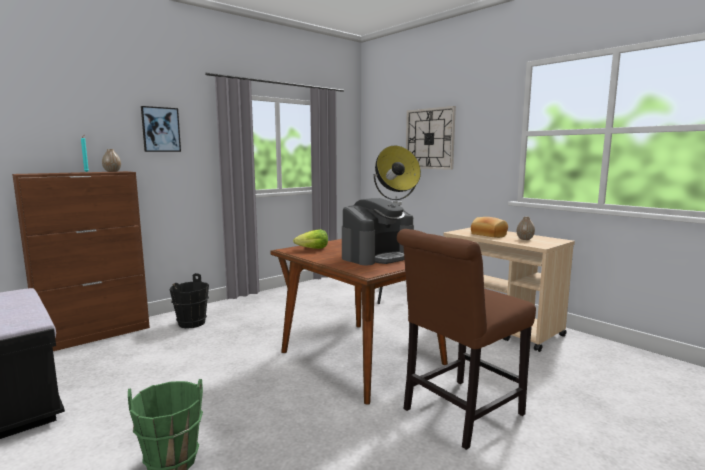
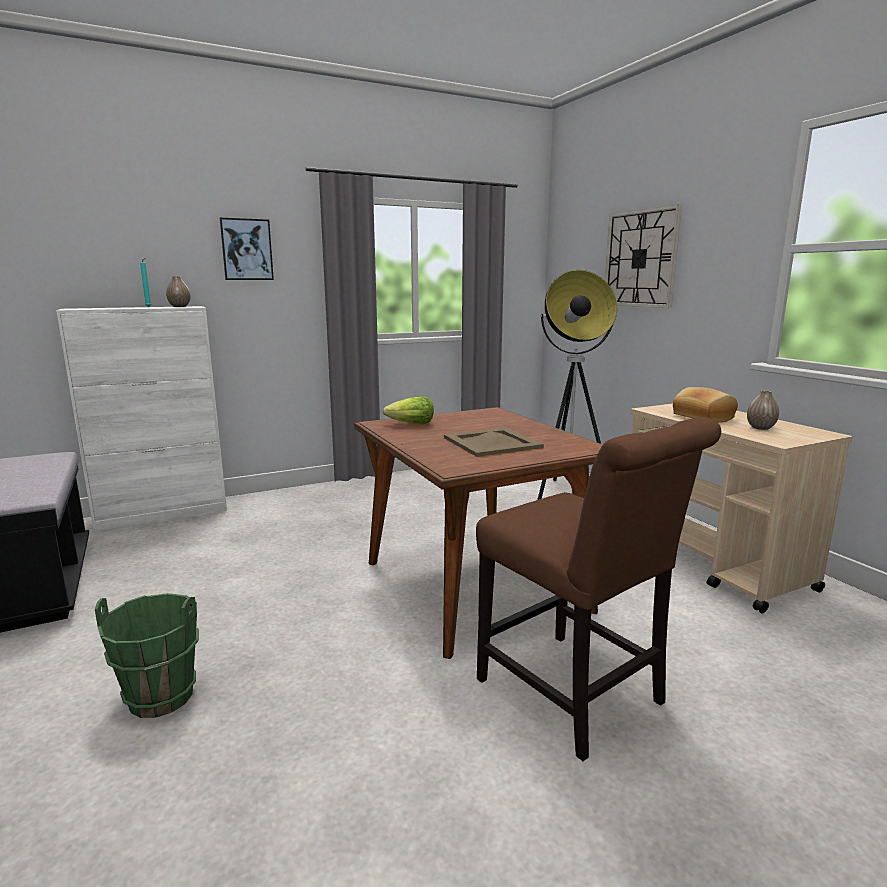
camera: 15 degrees right, 5 degrees up
brown cabinet [12,171,150,351] -> white cabinet [56,306,227,532]
black bucket [169,273,209,328] -> none
coffee machine [342,198,414,265] -> beige tray [444,428,544,457]
brown chair [397,229,536,450] -> brown chair turned 105 degrees counterclockwise [476,417,721,761]

